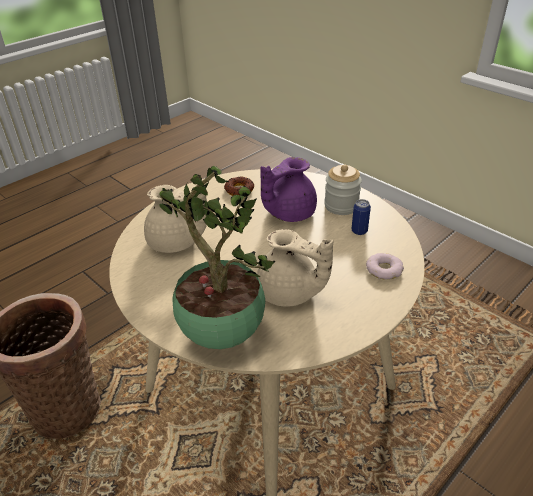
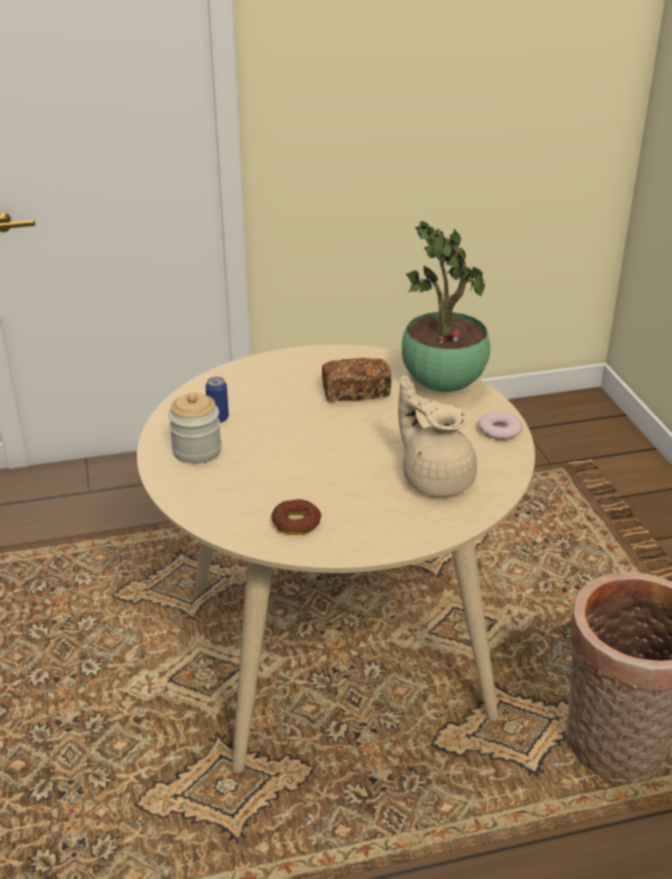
camera: 150 degrees left, 5 degrees down
beige teapot [257,229,333,307] -> bread [322,358,391,402]
purple teapot [260,157,317,222] -> none
donut [366,253,404,280] -> donut moved to [478,412,523,440]

